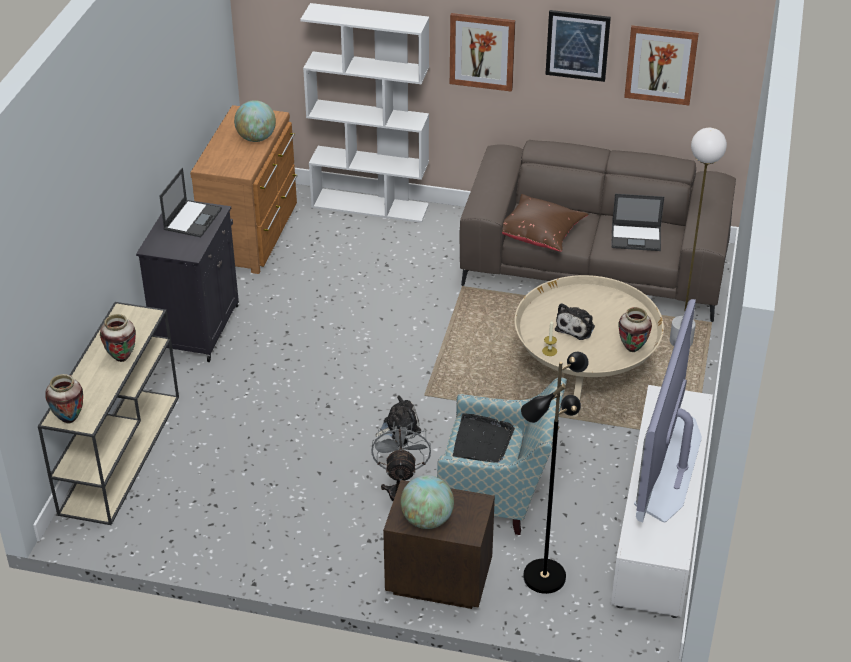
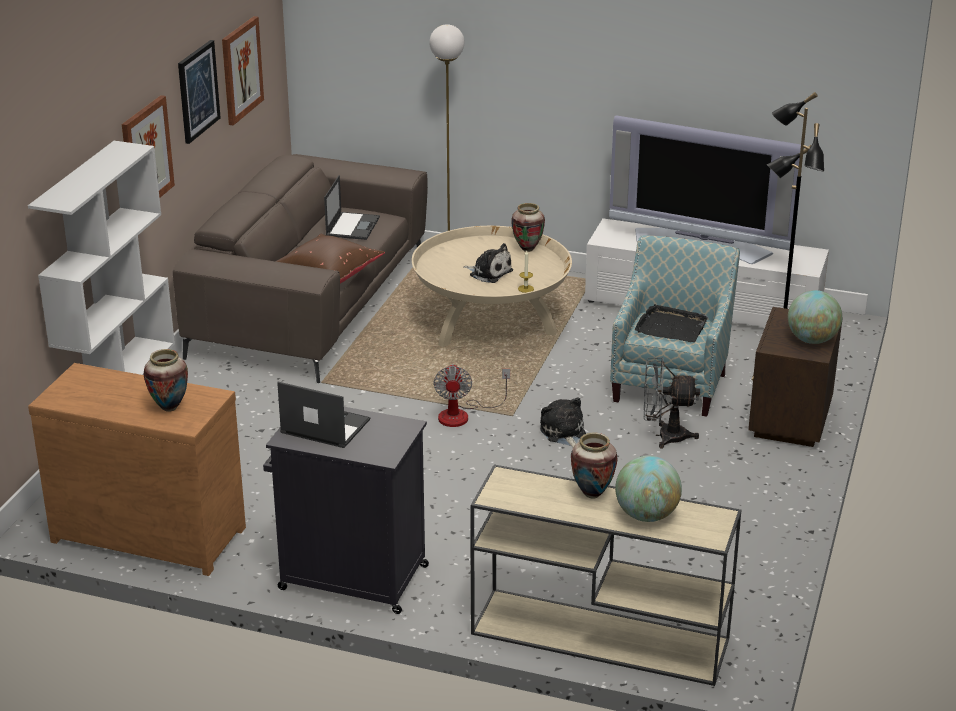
camera: 85 degrees left, 10 degrees down
vase [45,374,83,423] -> vase moved to [143,349,188,412]
globe [234,100,276,142] -> globe moved to [615,456,682,522]
none -> fan [433,364,510,427]

